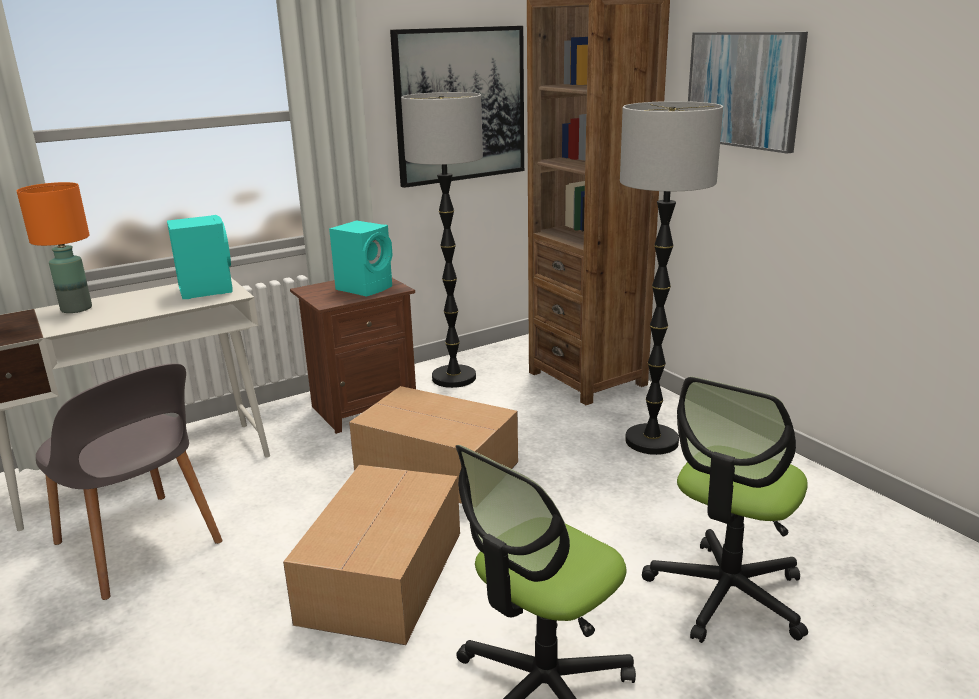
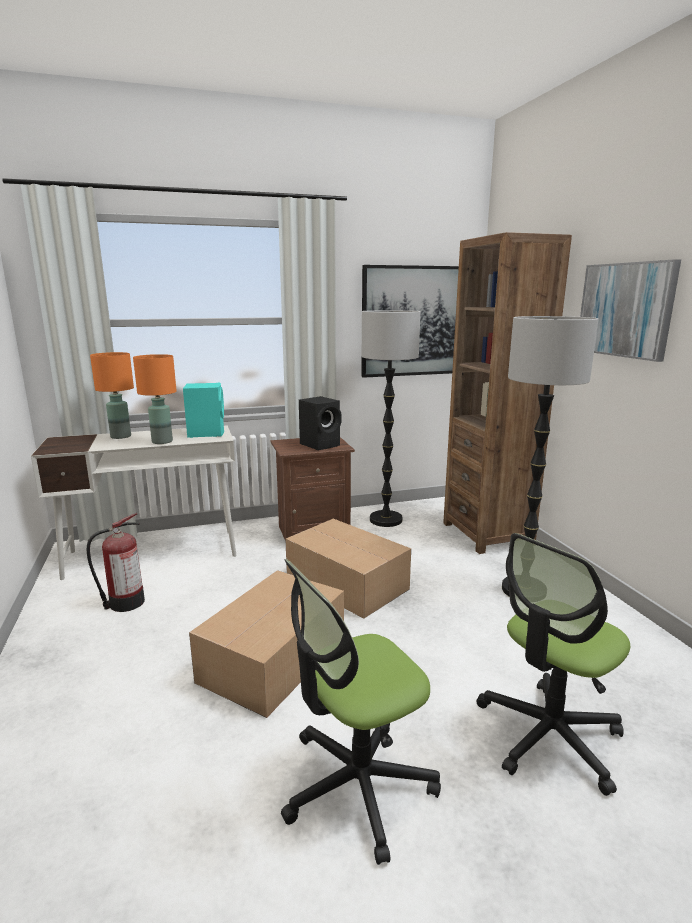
camera: 15 degrees right, 5 degrees down
grey chair [36,363,222,600] -> fire extinguisher [87,513,145,612]
turquoise speaker [329,221,392,297] -> black speaker [299,396,341,450]
none -> orange table lamp [133,354,177,444]

